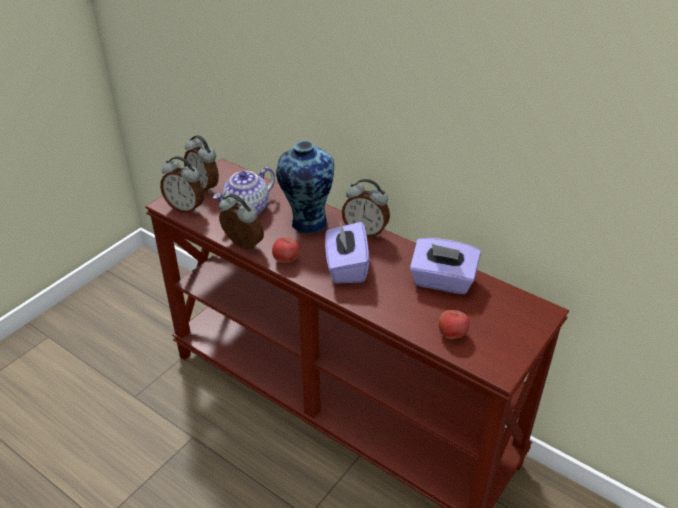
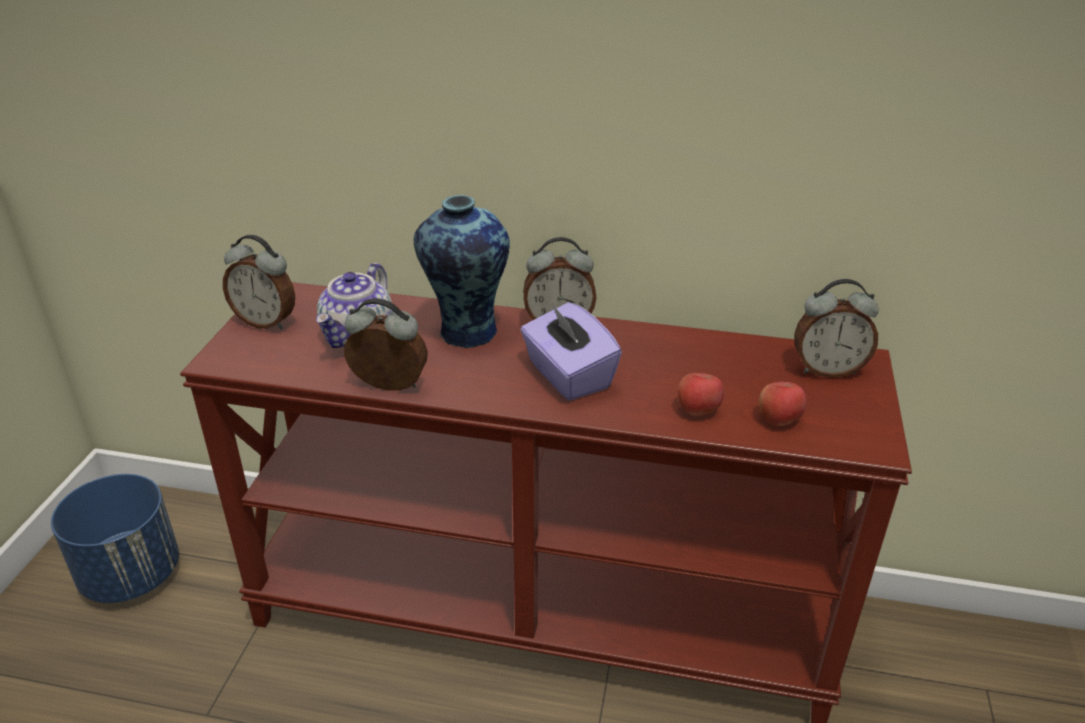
camera: 25 degrees left, 5 degrees down
alarm clock [160,156,205,214] -> alarm clock moved to [794,279,879,378]
apple [272,237,300,263] -> apple moved to [678,373,724,416]
purple tissue box [410,238,481,294] -> none
none -> blue planter [51,474,179,603]

